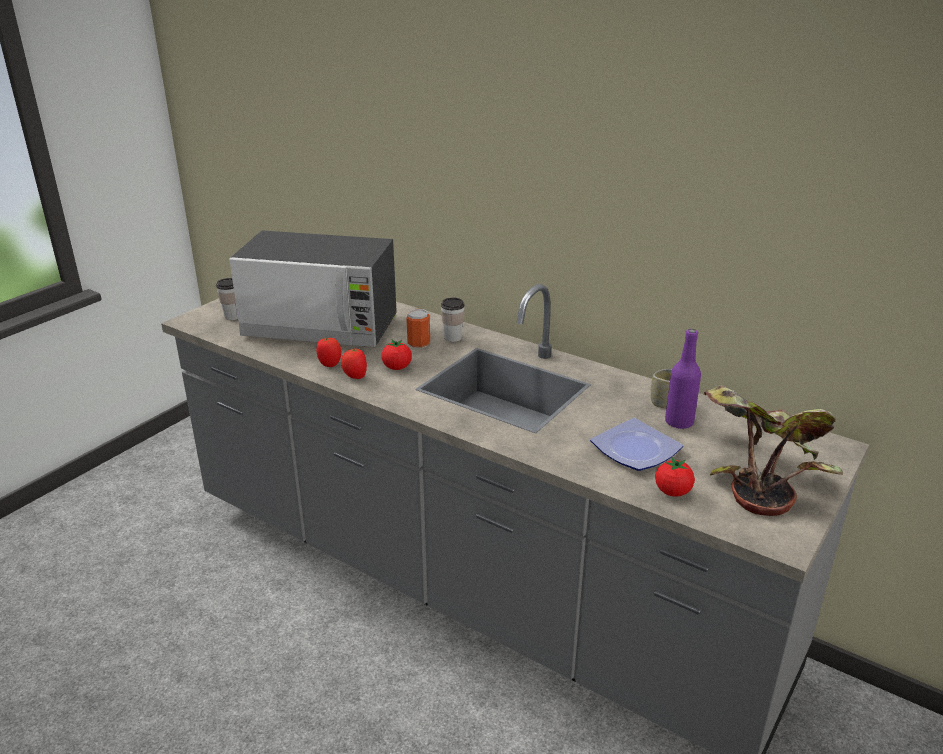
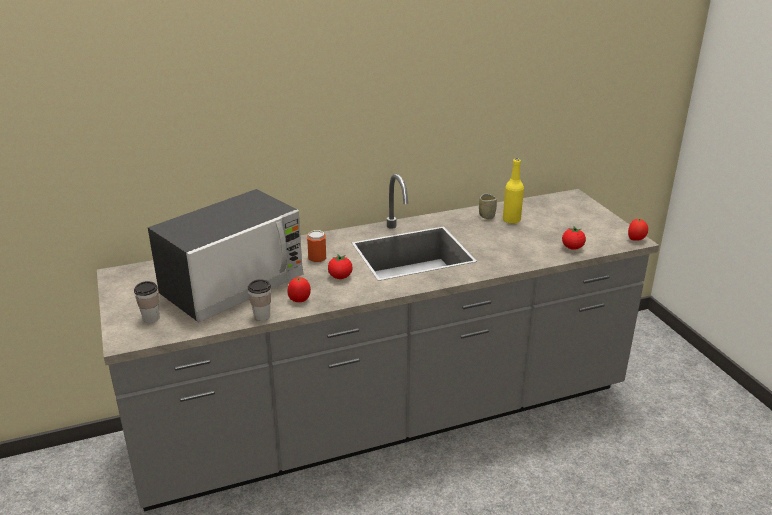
camera: 55 degrees left, 0 degrees up
tomato [341,348,367,379] -> tomato moved to [628,218,648,241]
cup [441,297,465,342] -> cup moved to [248,279,271,321]
plate [590,418,683,471] -> none
purple bottle [665,329,701,429] -> yellow bottle [503,158,524,223]
potted plant [704,385,843,516] -> none

